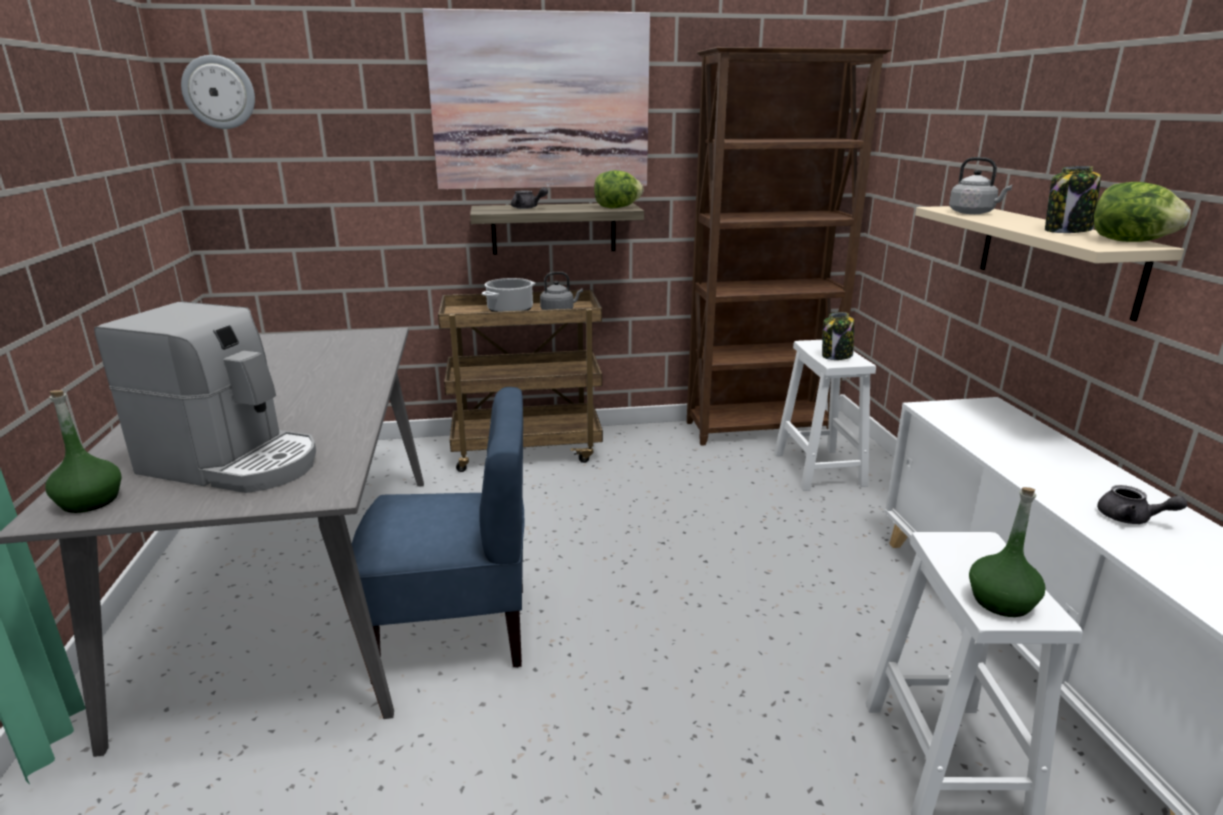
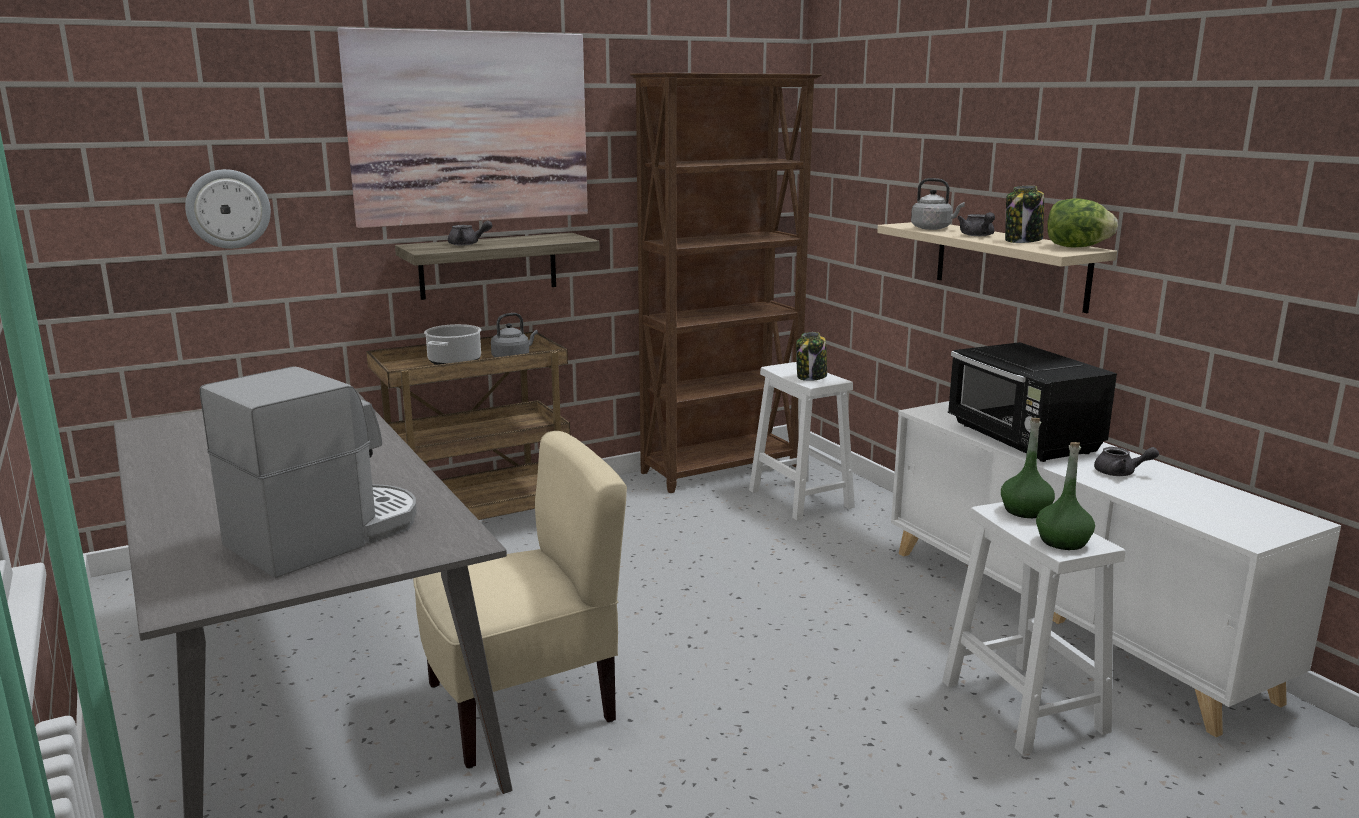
camera: 20 degrees left, 5 degrees down
green bottle [45,390,121,513] -> green bottle moved to [1001,418,1055,518]
coffee machine [94,301,316,493] -> coffee machine turned 45 degrees counterclockwise [200,366,417,578]
wall clock [181,55,255,129] -> wall clock moved to [185,169,271,249]
blue chair [352,387,525,684] -> beige chair [413,431,627,768]
lettuce [594,170,643,208] -> none
none -> black microwave [948,342,1117,462]
none -> grey teapot [957,212,995,236]

